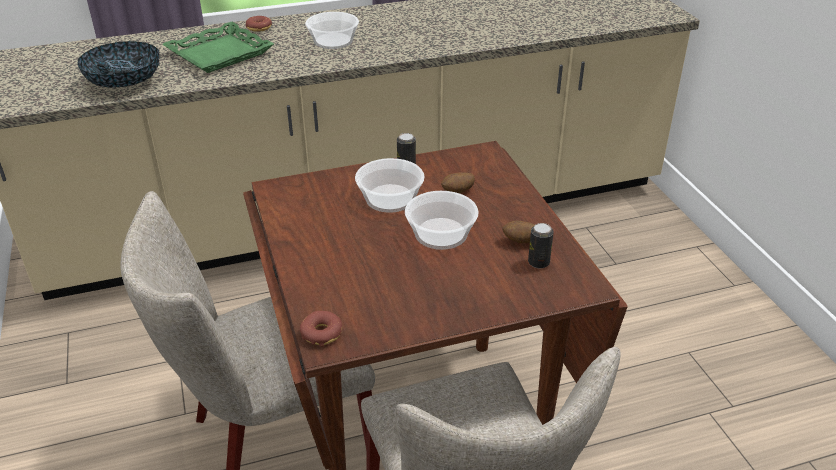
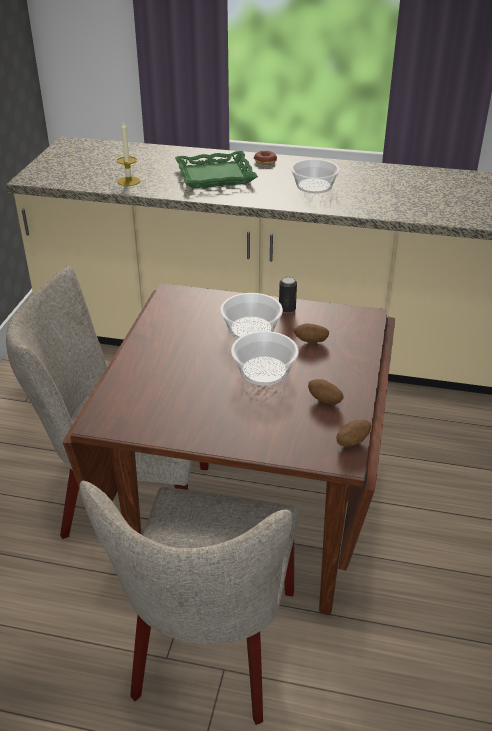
camera: 30 degrees right, 0 degrees up
bowl [77,41,159,88] -> candle [117,122,140,186]
donut [300,311,342,347] -> none
can [528,223,554,268] -> none
none -> potato [336,419,371,447]

